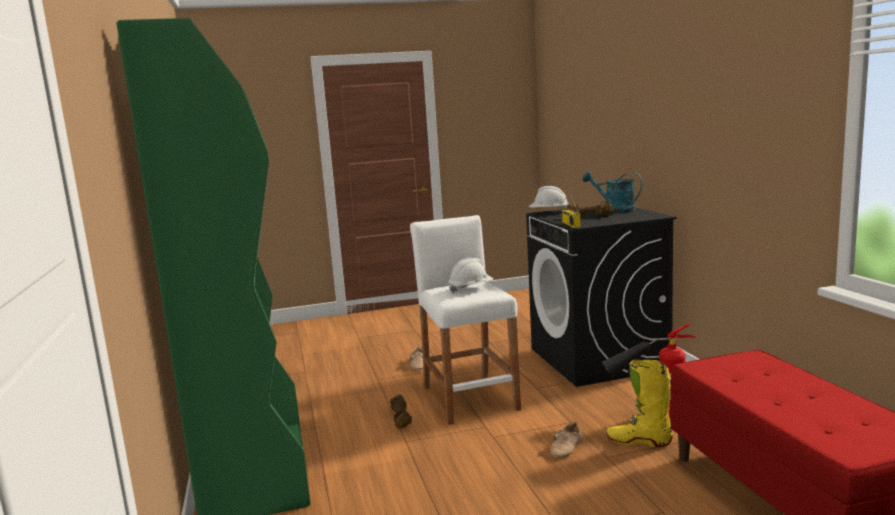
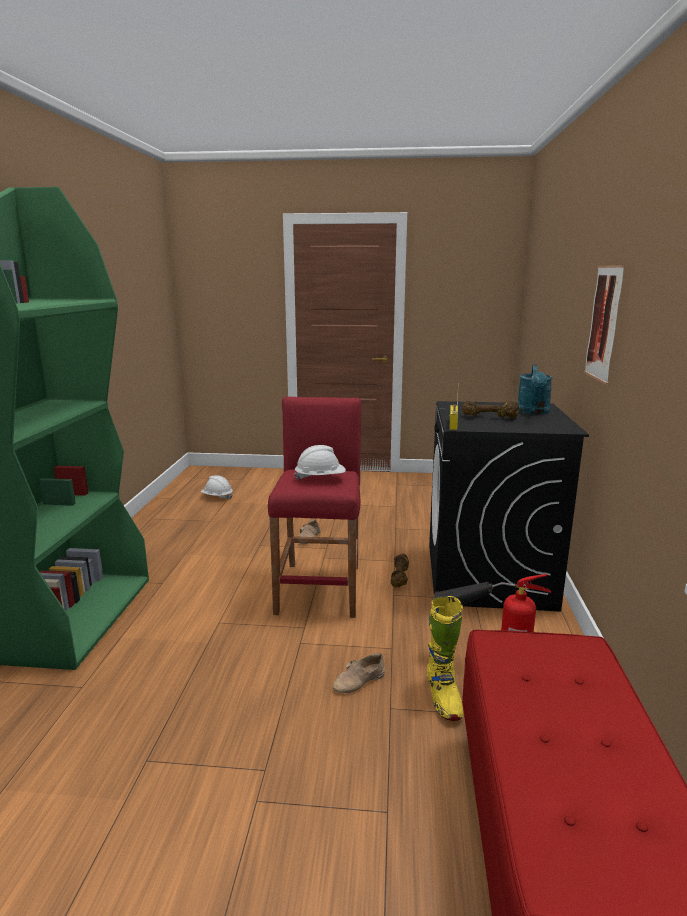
camera: 20 degrees right, 5 degrees up
brown dumbbell [390,394,412,429] -> brown dumbbell moved to [390,553,409,587]
white stool [410,215,521,425] -> red stool [268,397,362,618]
white hard hat [529,186,569,209] -> white hard hat moved to [201,475,233,499]
turquoise watering can [582,171,643,213] -> turquoise watering can turned 135 degrees counterclockwise [518,364,552,415]
yellow boot [606,359,673,447] -> yellow boot turned 135 degrees counterclockwise [427,596,463,721]
none -> picture [584,265,625,385]

